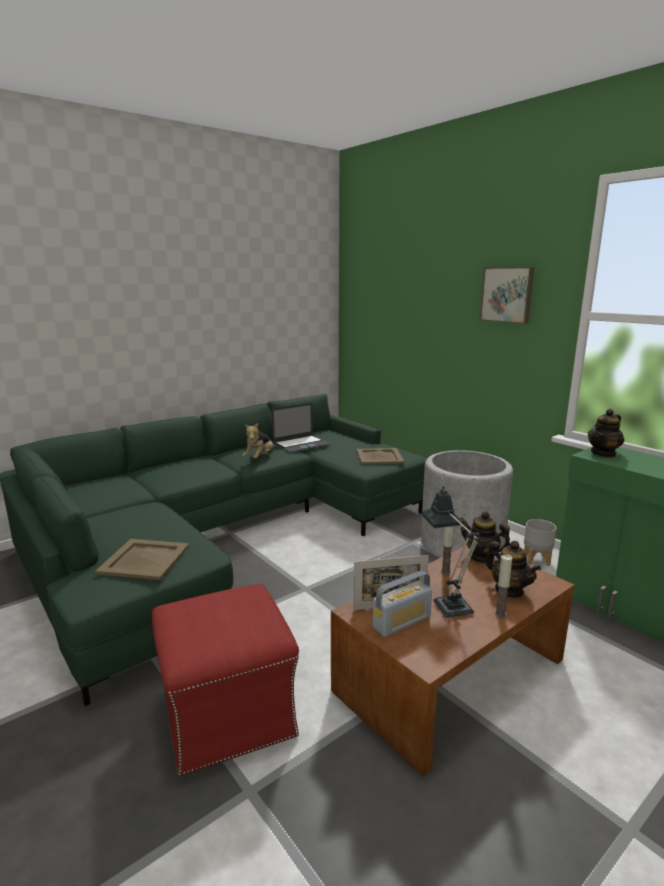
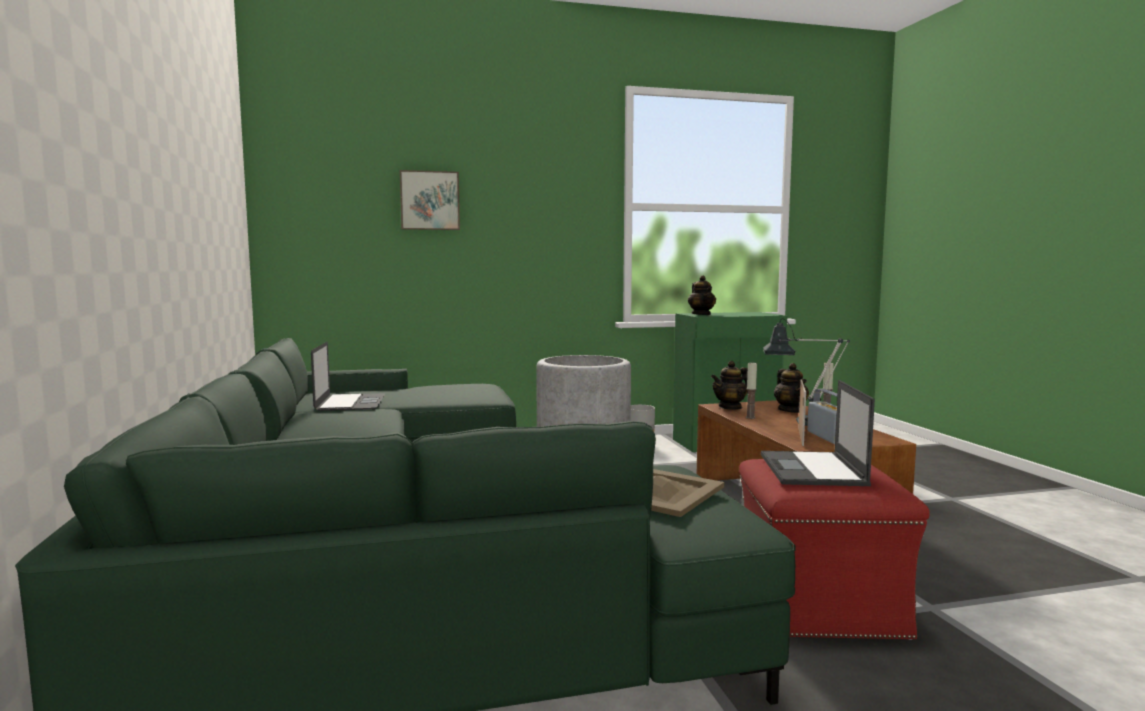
camera: 65 degrees left, 10 degrees down
plush toy [243,423,273,459] -> none
beige tray [357,448,404,464] -> none
picture [479,267,534,324] -> picture moved to [400,170,460,230]
teapot [485,541,541,597] -> teapot turned 90 degrees clockwise [774,363,809,413]
none -> laptop [761,380,875,486]

